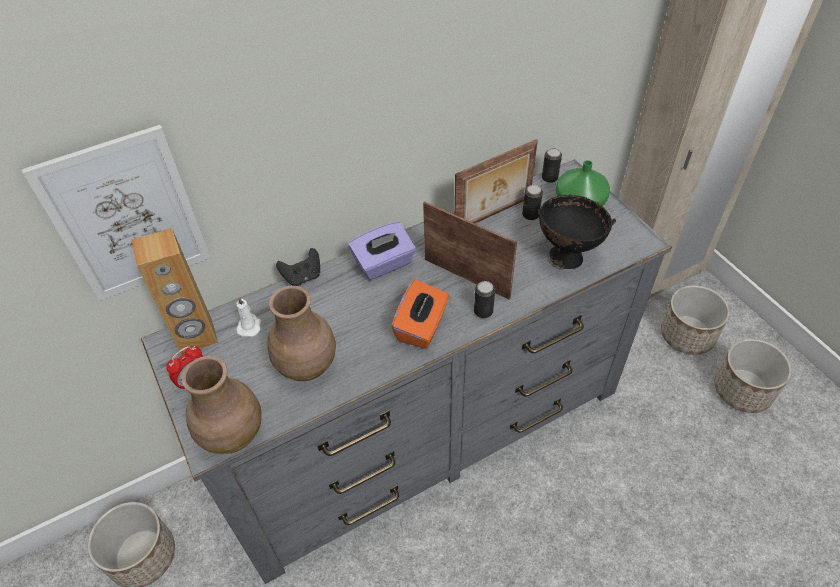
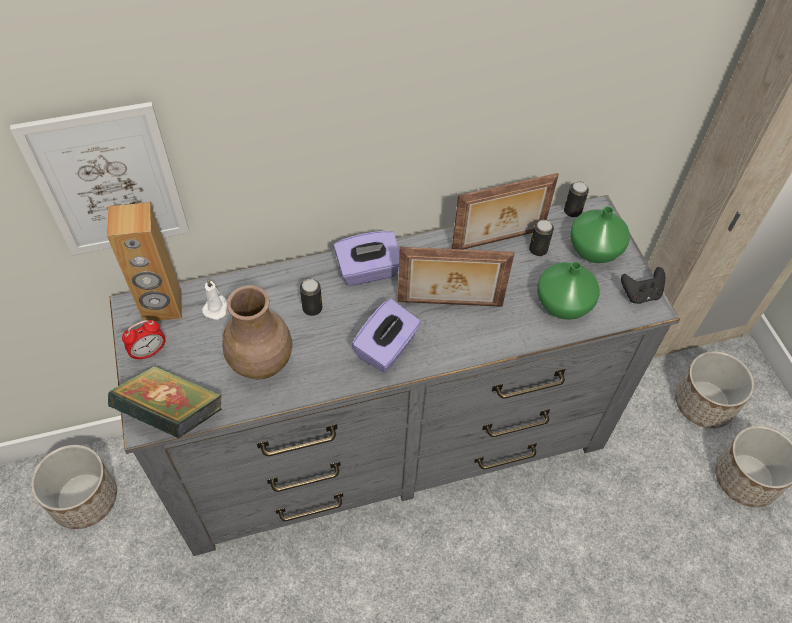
camera: 10 degrees right, 5 degrees up
brown vase [182,356,262,454] -> book [108,366,222,438]
black game controller [276,248,320,286] -> black game controller moved to [621,267,665,304]
orange tissue box [391,279,449,349] -> purple tissue box [352,299,421,373]
picture frame [423,201,517,300] -> picture frame turned 135 degrees clockwise [398,247,514,307]
can [474,281,495,318] -> can moved to [300,279,322,316]
black bowl [538,195,616,269] -> green vase [537,262,600,320]

